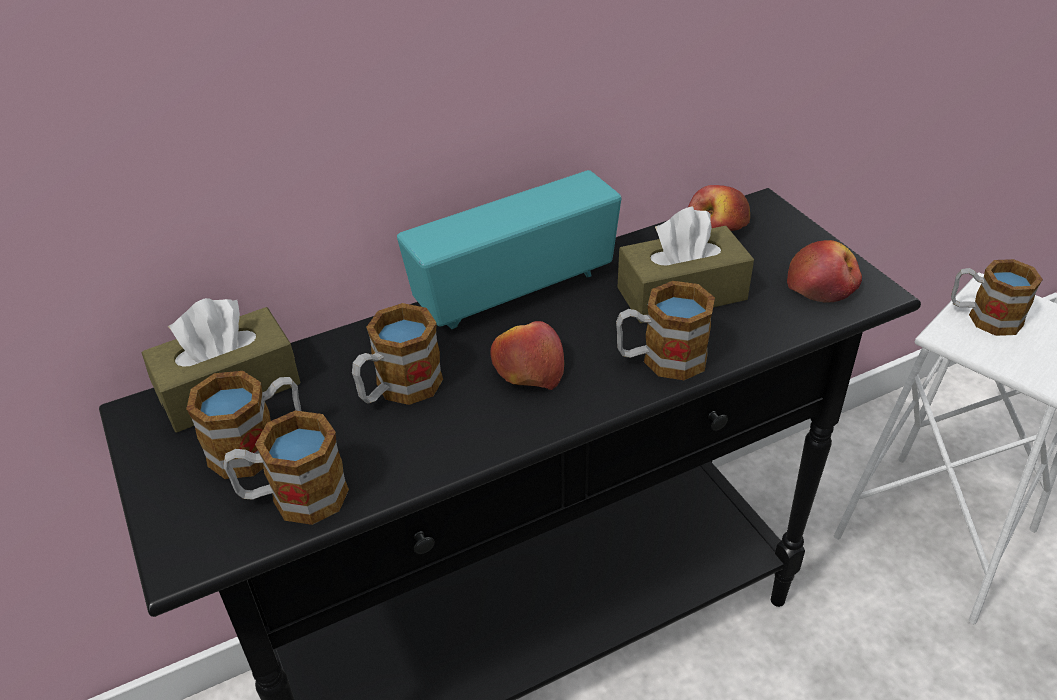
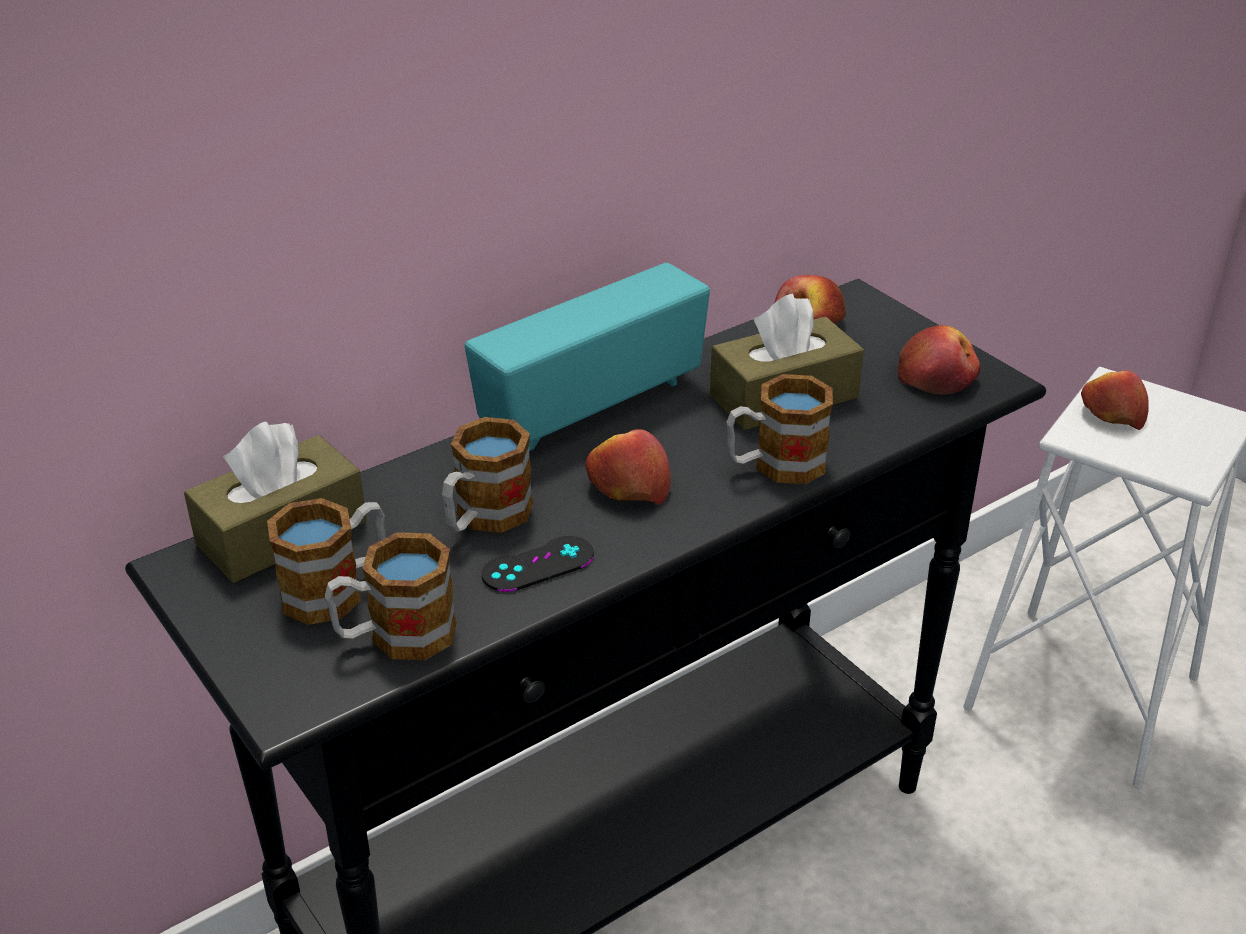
camera: 10 degrees left, 5 degrees down
mug [951,259,1043,336] -> apple [1081,370,1149,430]
none -> black game controller [482,536,594,592]

